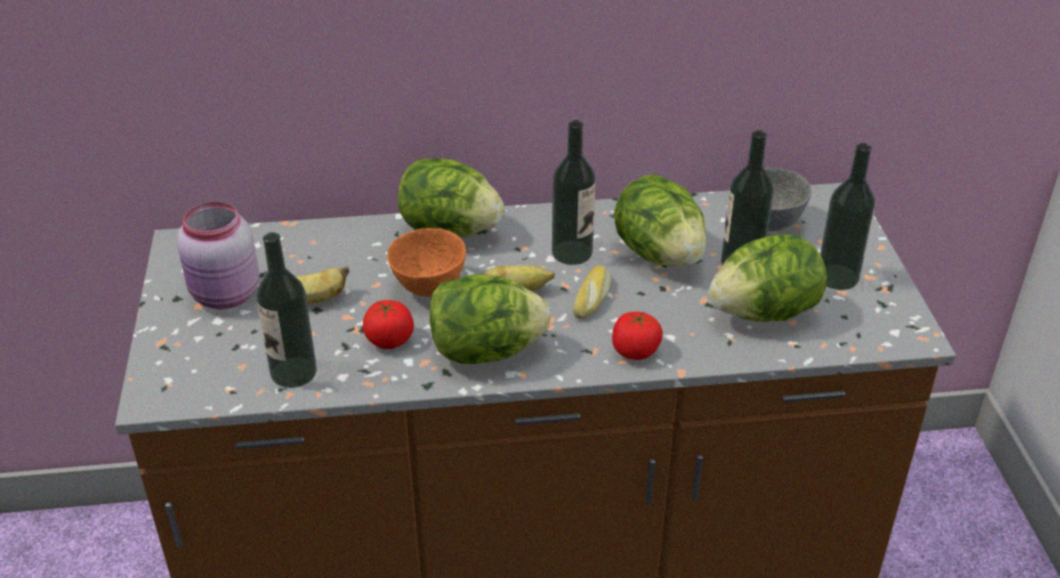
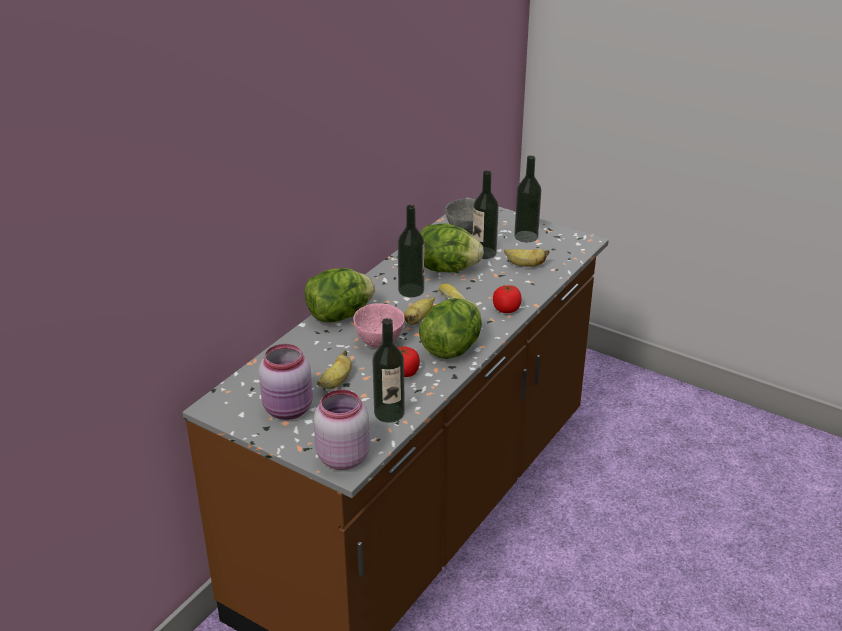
camera: 50 degrees left, 5 degrees down
orange bowl [387,228,466,297] -> pink bowl [353,303,405,348]
lettuce [709,234,827,322] -> banana [504,249,549,267]
none -> pink jar [314,389,370,470]

